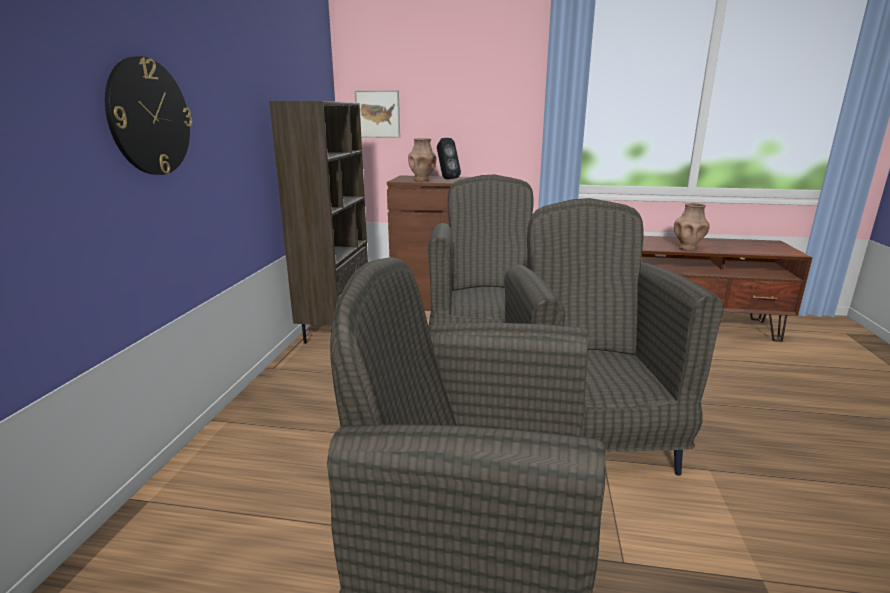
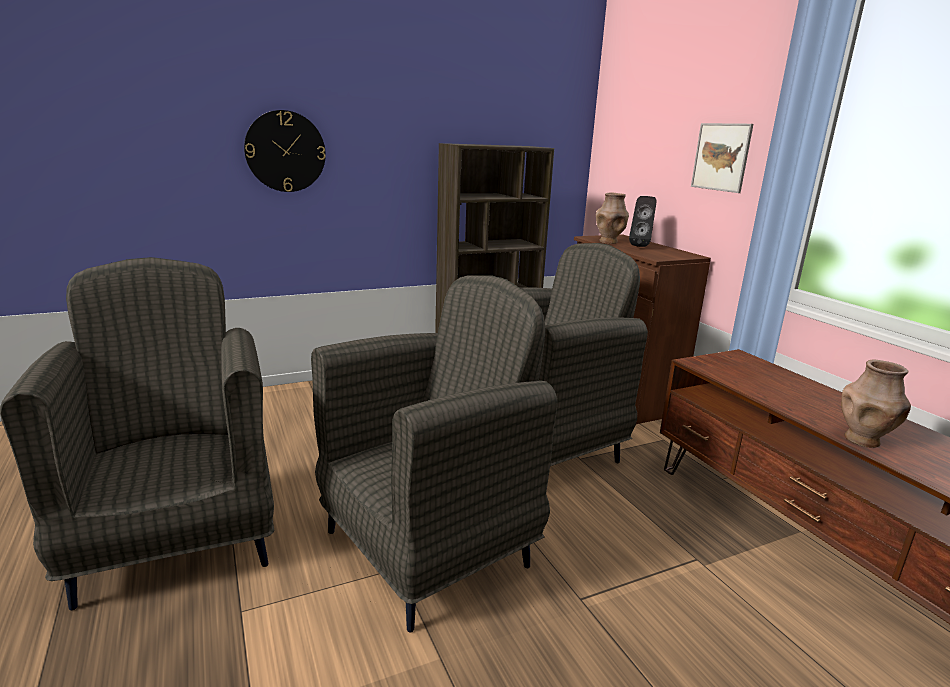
camera: 55 degrees right, 0 degrees up
picture [355,90,400,138] -> picture moved to [691,123,753,193]

